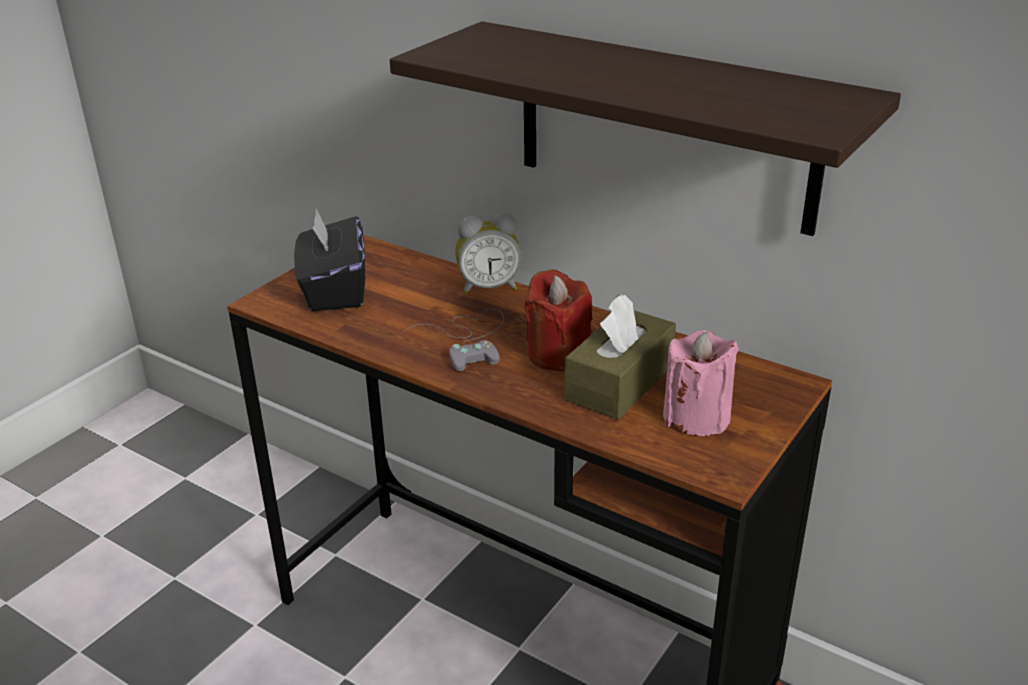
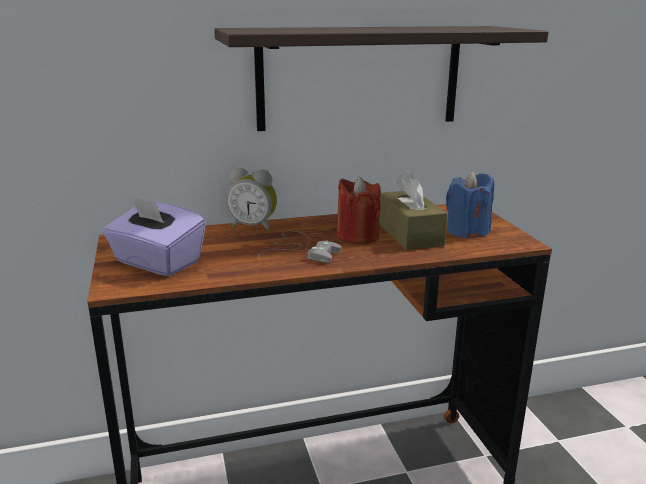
camera: 50 degrees left, 10 degrees down
black tissue box [294,208,365,311] -> purple tissue box [102,195,206,276]
alarm clock [455,213,522,295] -> alarm clock turned 75 degrees clockwise [226,168,277,232]
pink candle [663,330,739,436] -> blue candle [446,171,494,239]

